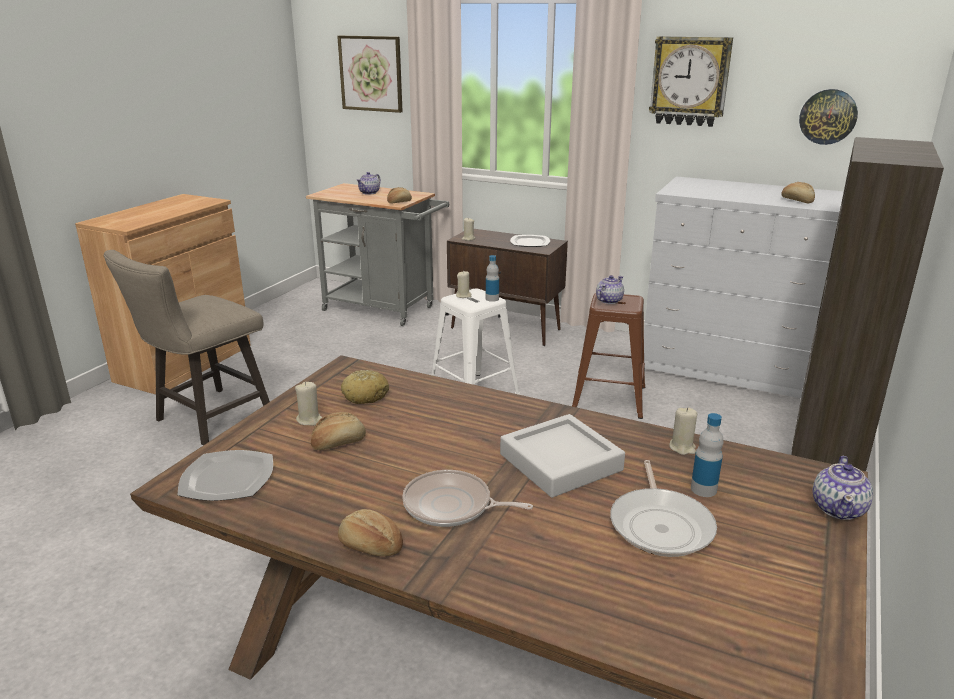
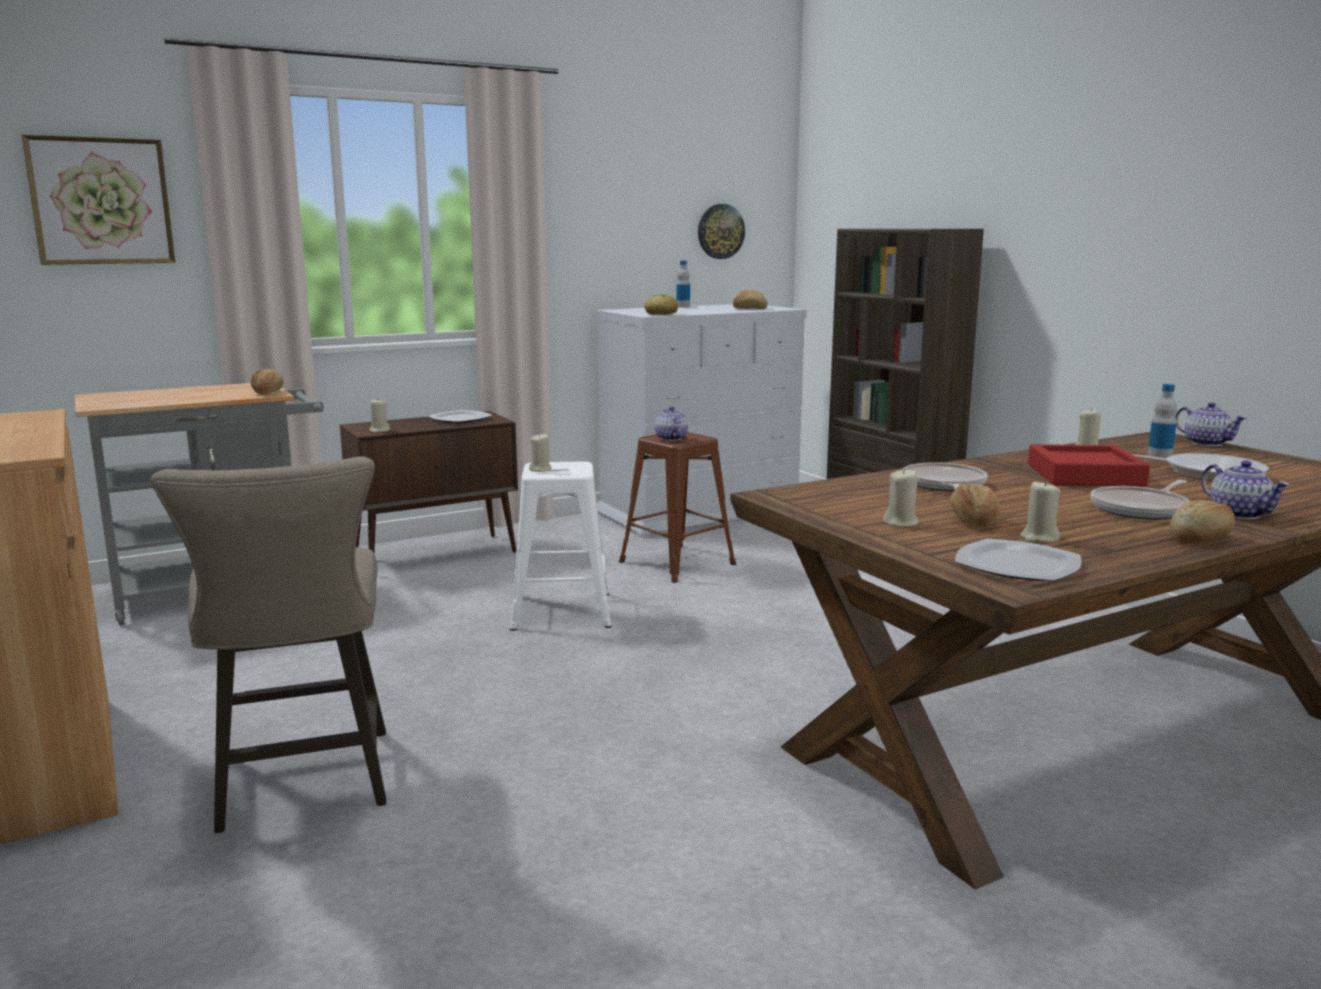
camera: 55 degrees left, 10 degrees down
bread [341,370,389,404] -> bread moved to [644,294,678,315]
teapot [357,172,381,195] -> teapot moved to [1201,461,1290,520]
bottle [486,255,499,302] -> bottle moved to [676,260,690,308]
grey tray [500,414,625,498] -> red tray [1028,444,1150,486]
wall clock [649,36,733,127] -> none
none -> frying pan [902,462,988,492]
none -> beige candle [1020,480,1060,543]

